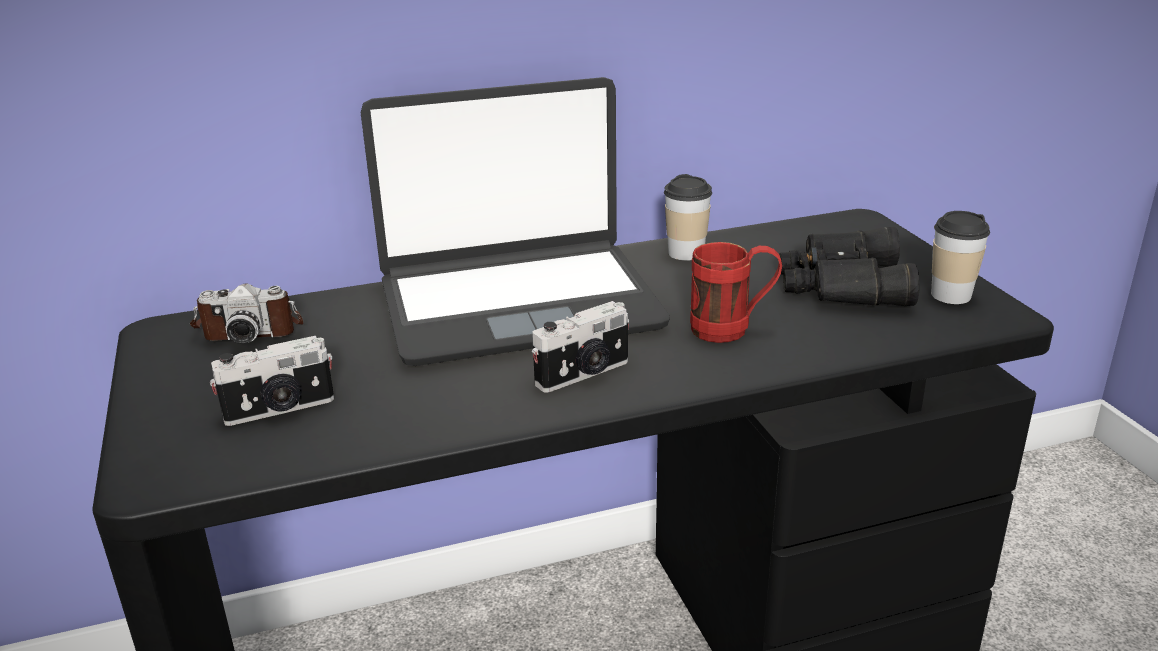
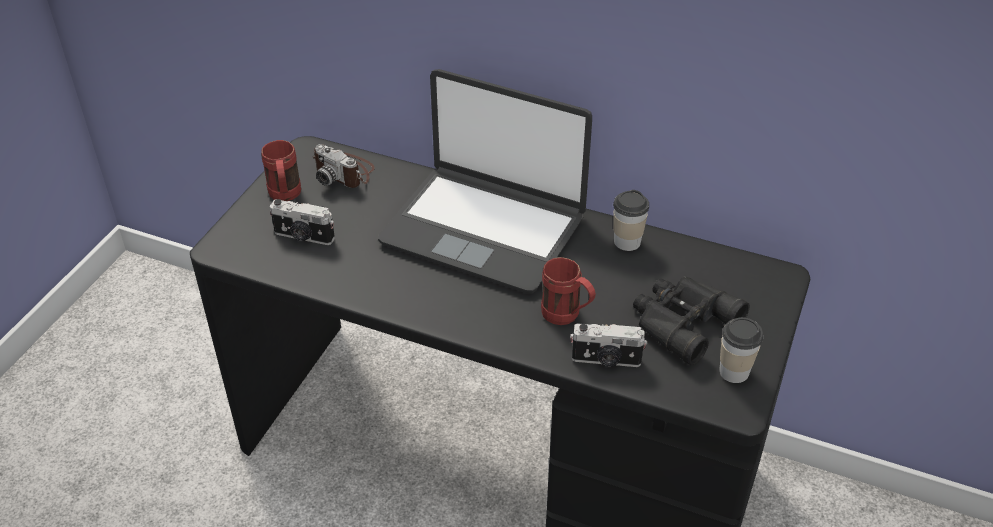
camera: 40 degrees right, 15 degrees up
camera [532,301,629,393] -> camera moved to [570,324,647,367]
none -> red mug [261,140,301,201]

